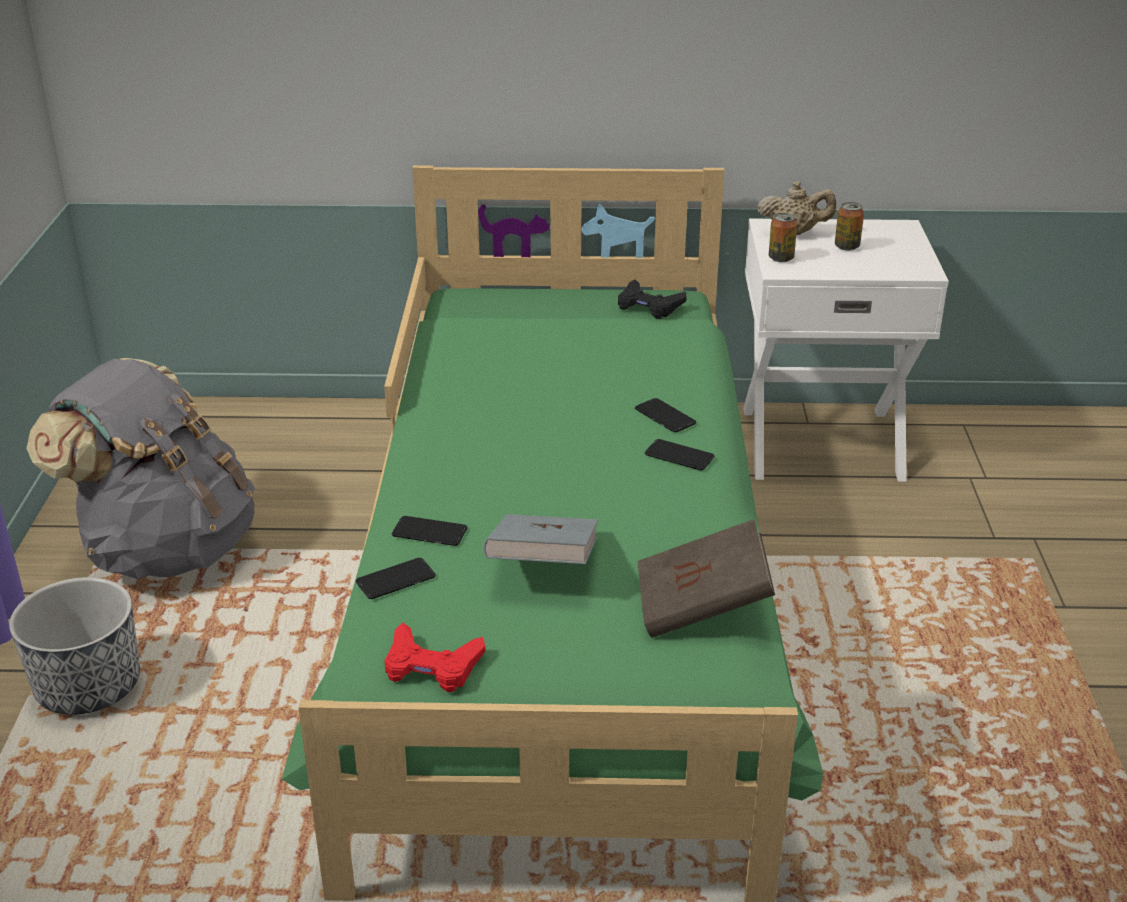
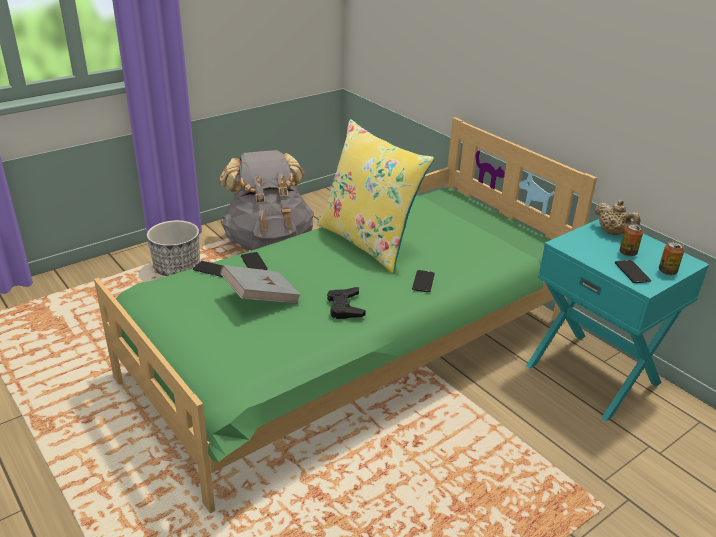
camera: 50 degrees right, 0 degrees up
red game controller [385,623,486,692] -> none
black game controller [618,279,686,319] -> black game controller moved to [327,287,366,319]
brown book [637,519,775,638] -> none
phone [645,439,715,470] -> phone moved to [615,260,651,283]
white nightstand [743,219,949,482] -> turquoise nightstand [526,219,709,421]
can [769,213,797,262] -> can moved to [659,241,684,275]
none -> yellow pillow [317,119,434,273]

